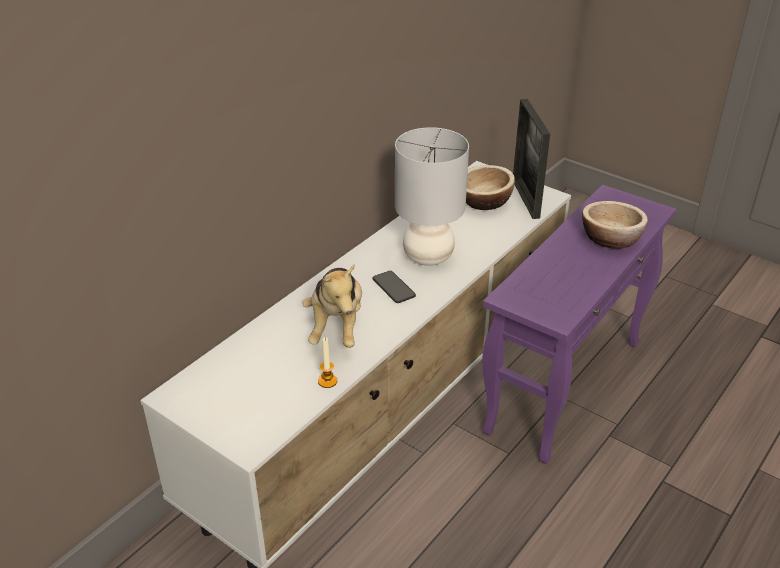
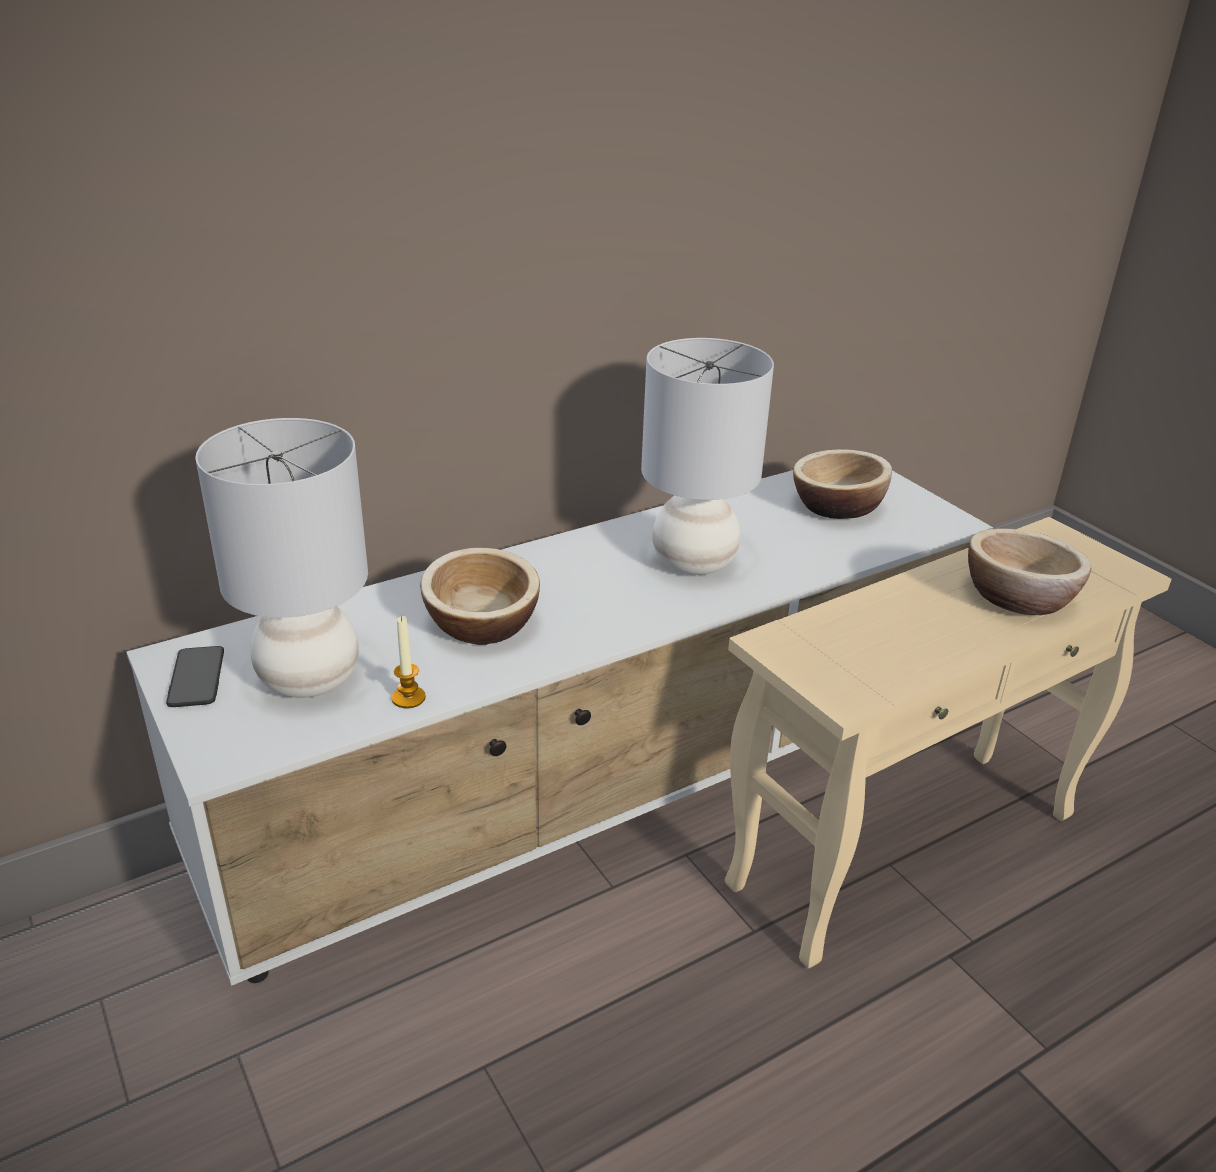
camera: 20 degrees right, 5 degrees down
plush toy [302,264,362,348] -> bowl [420,548,540,645]
phone [373,271,416,303] -> phone moved to [166,646,224,707]
purple side table [482,185,676,464] -> beige side table [725,517,1172,969]
picture frame [513,99,550,219] -> none
none -> grey table lamp [195,418,368,698]

